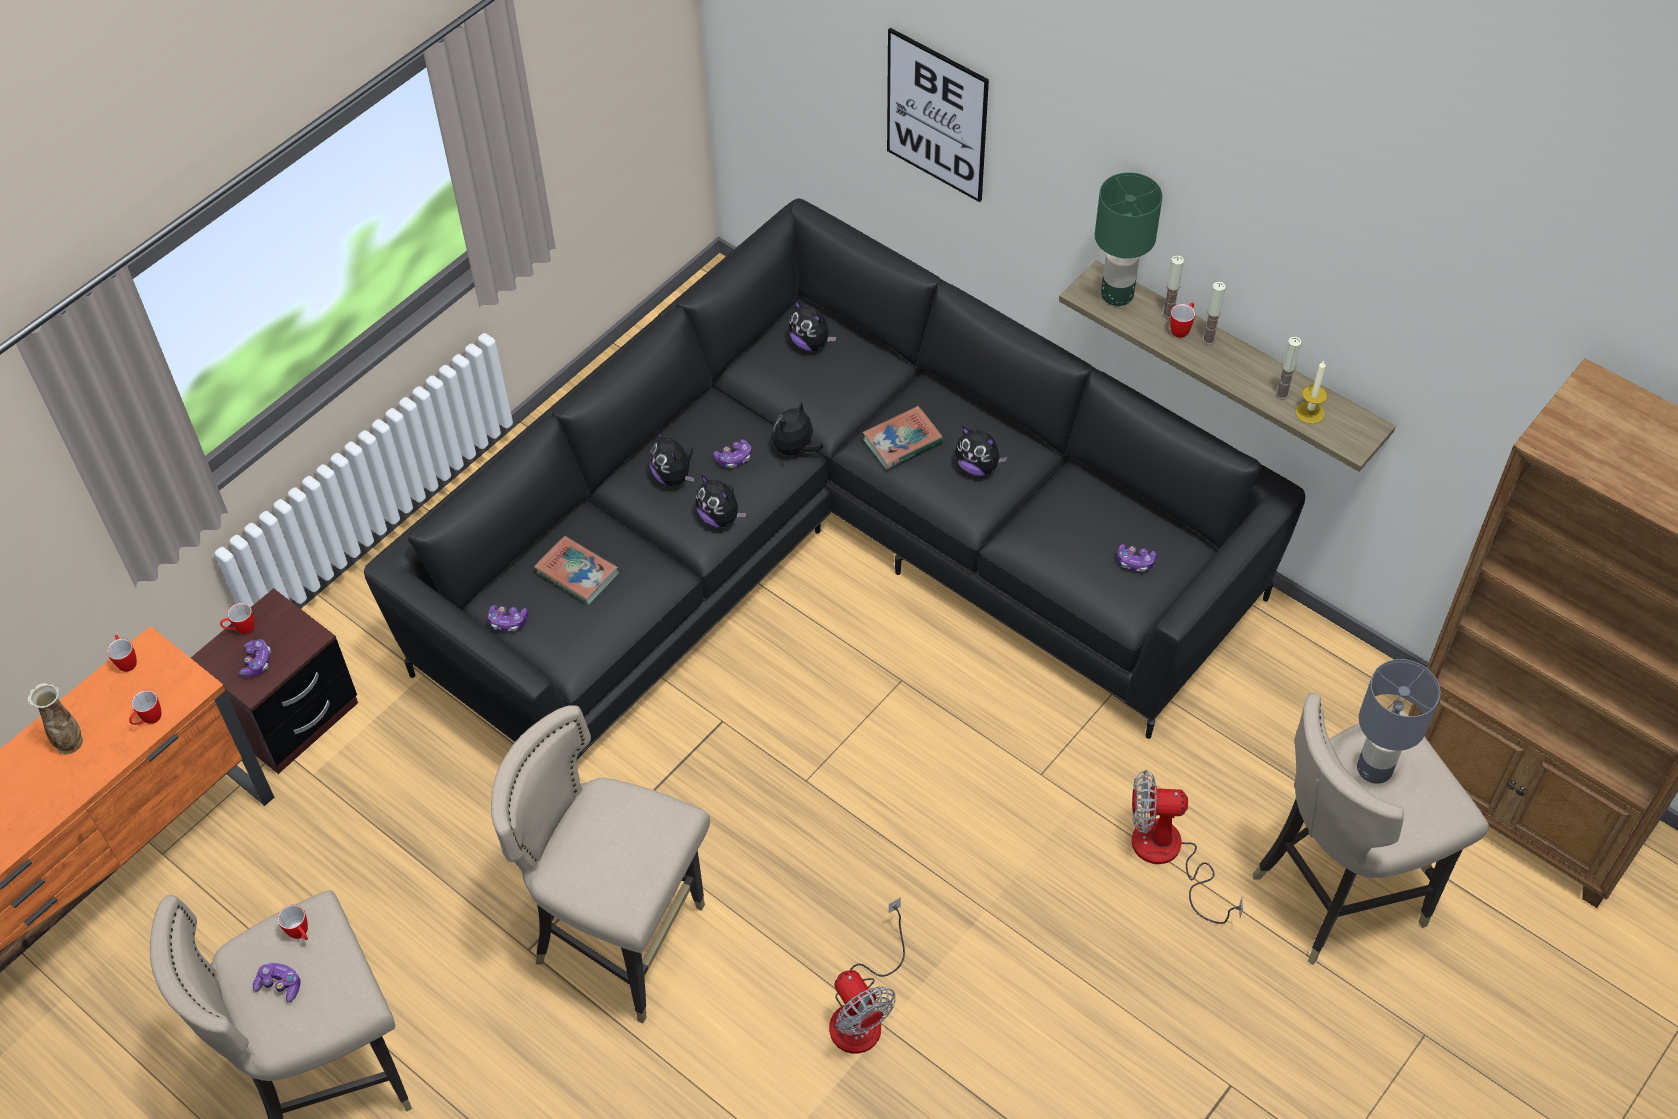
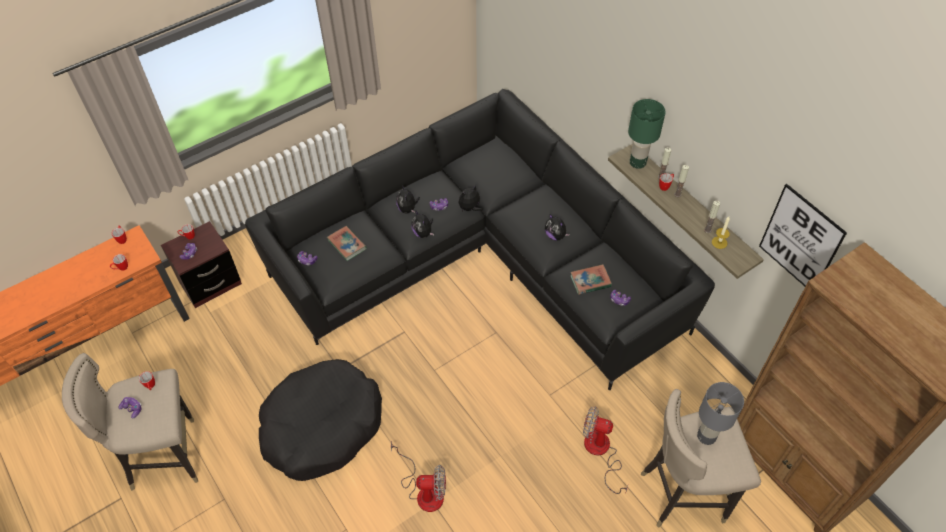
camera: 15 degrees right, 0 degrees up
vase [27,682,83,754] -> none
beige stool [491,705,710,1023] -> black dog bed [259,359,382,481]
plush toy [788,299,836,351] -> none
fan [829,897,905,1054] -> fan turned 75 degrees counterclockwise [391,441,446,512]
book [863,406,943,470] -> book moved to [570,264,612,295]
picture [887,28,989,202] -> picture moved to [759,184,847,286]

